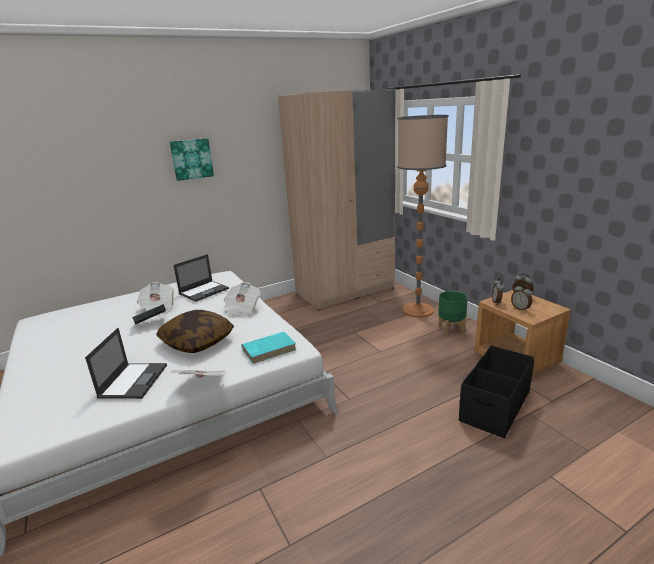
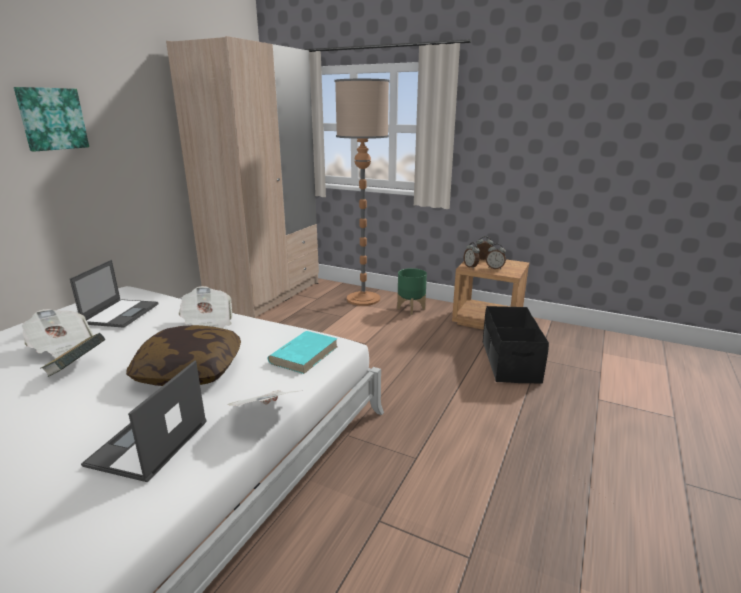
camera: 35 degrees left, 0 degrees up
laptop [85,328,167,399] -> laptop turned 135 degrees counterclockwise [81,360,207,482]

